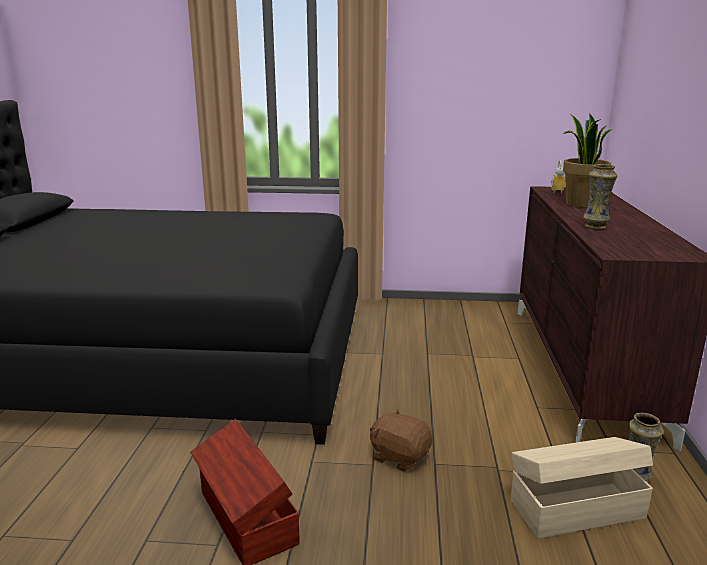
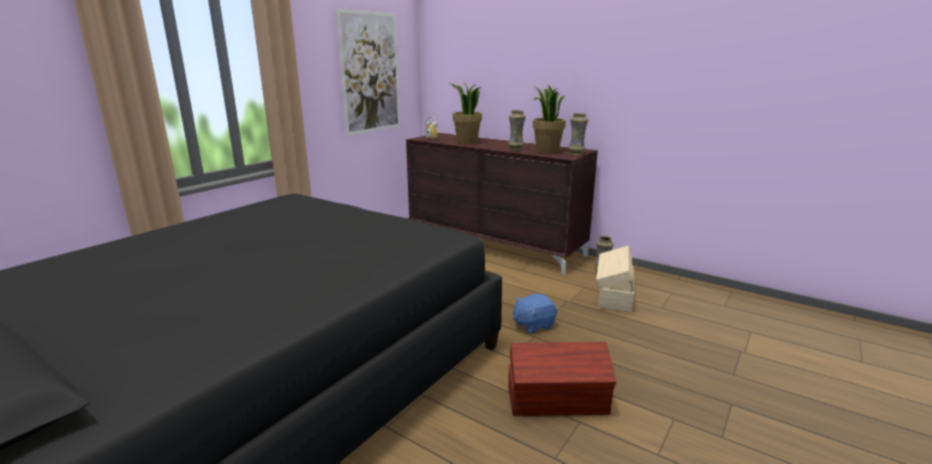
camera: 60 degrees left, 0 degrees up
brown plush toy [370,409,432,472] -> blue plush toy [513,294,557,334]
none -> picture [335,8,401,136]
none -> potted plant [533,85,566,154]
none -> vase [568,113,588,155]

